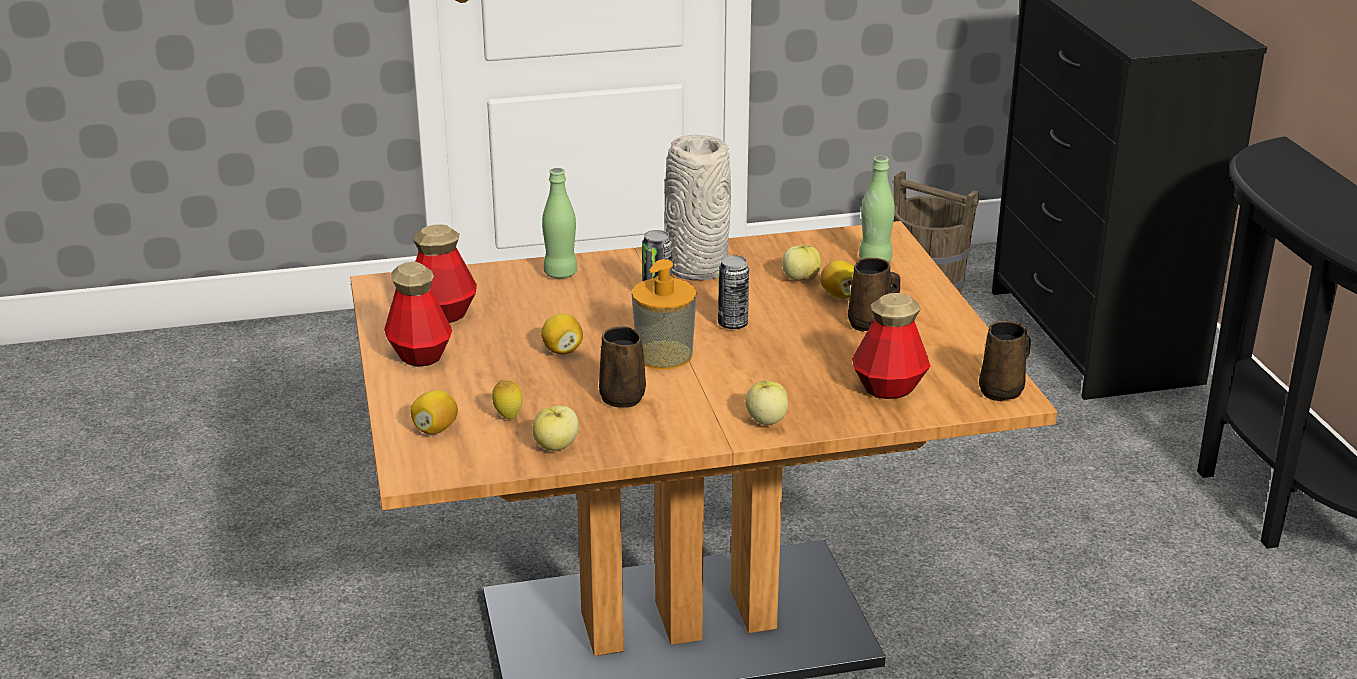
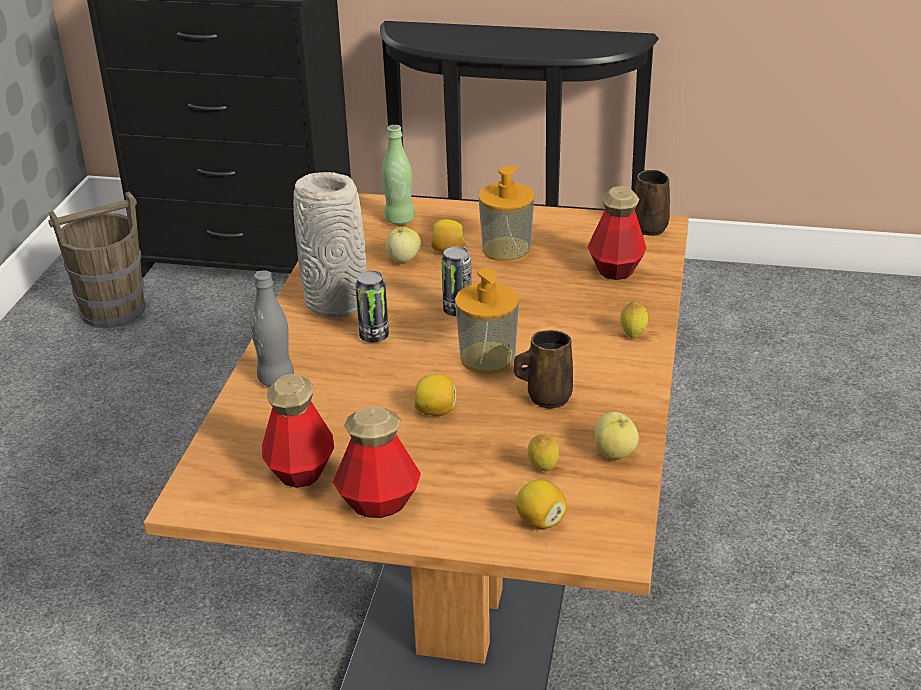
camera: 65 degrees left, 5 degrees up
green bottle [542,168,577,279] -> grey bottle [250,270,294,386]
apple [746,380,788,425] -> lemon [620,301,648,338]
brown mug [848,257,900,331] -> soap dispenser [478,166,534,262]

